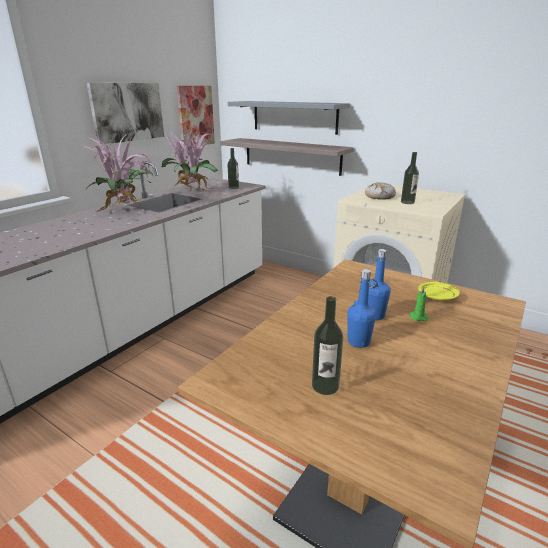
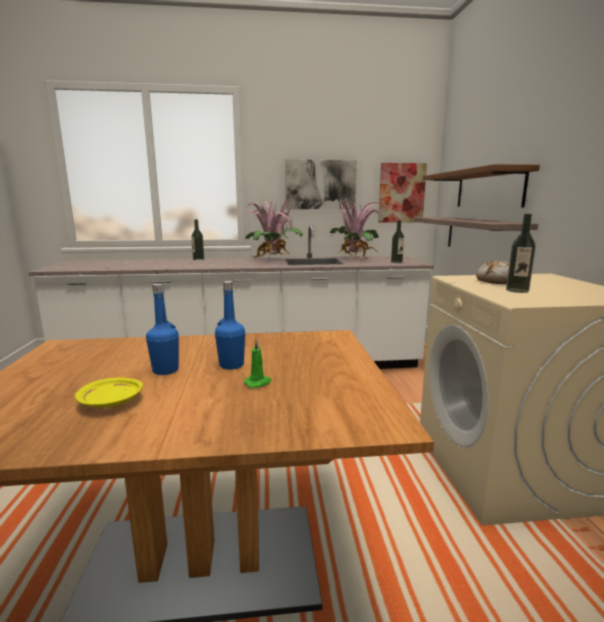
camera: 50 degrees right, 10 degrees down
grey shelf [228,101,350,135] -> brown shelf [423,164,540,208]
bottle [312,296,343,395] -> bottle moved to [191,219,204,261]
yellow plate [418,282,460,301] -> yellow plate moved to [75,377,143,407]

